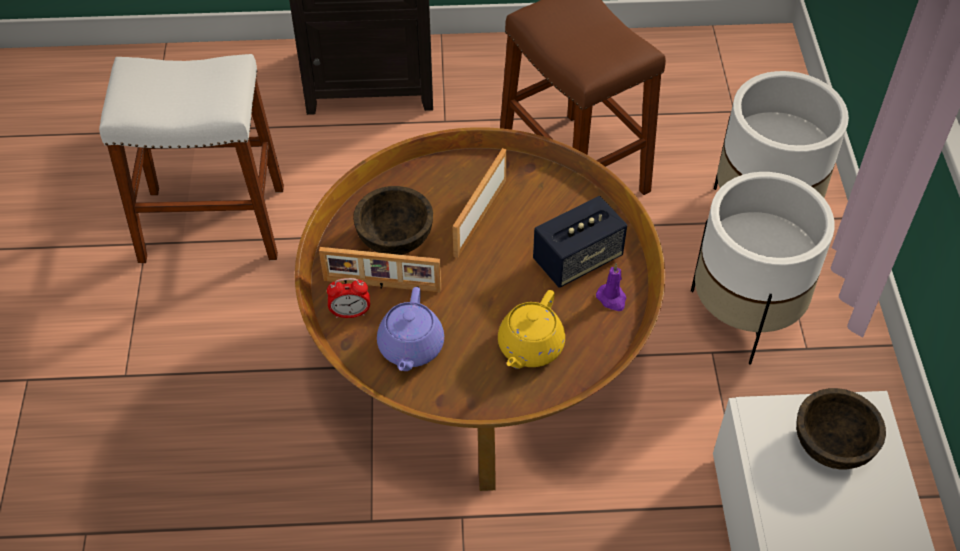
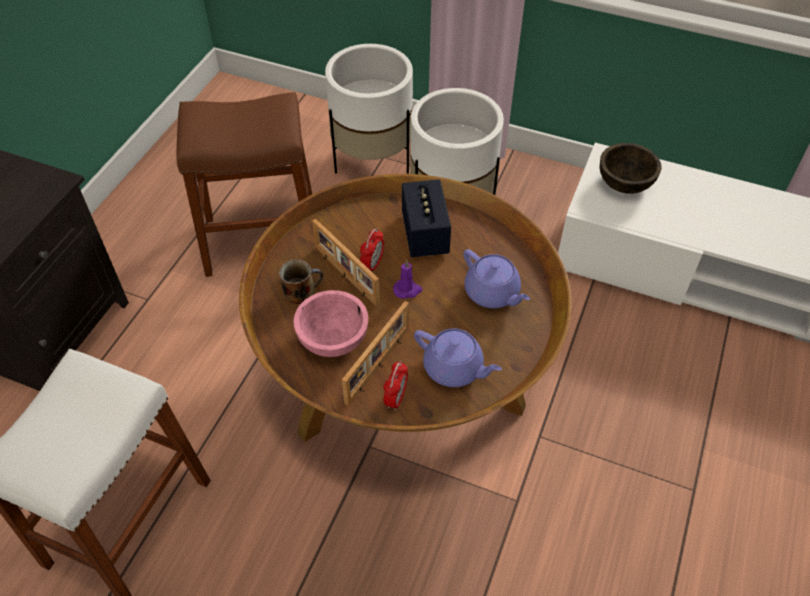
camera: 65 degrees left, 0 degrees up
brown bowl [353,186,433,255] -> pink bowl [293,290,368,357]
yellow teapot [498,290,565,369] -> purple teapot [464,249,530,308]
purple candle [596,263,626,311] -> purple candle moved to [393,259,422,299]
none -> mug [279,259,323,304]
none -> alarm clock [360,228,384,272]

